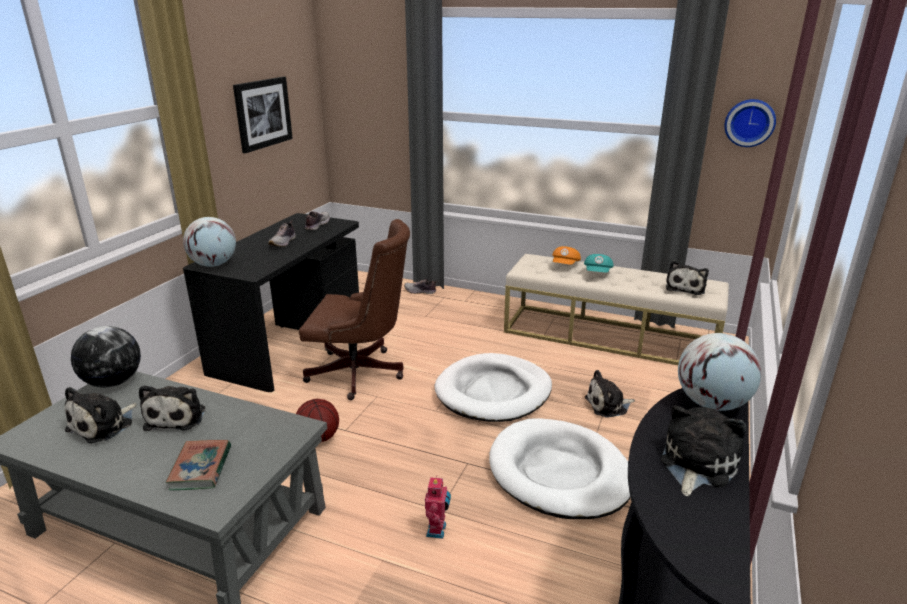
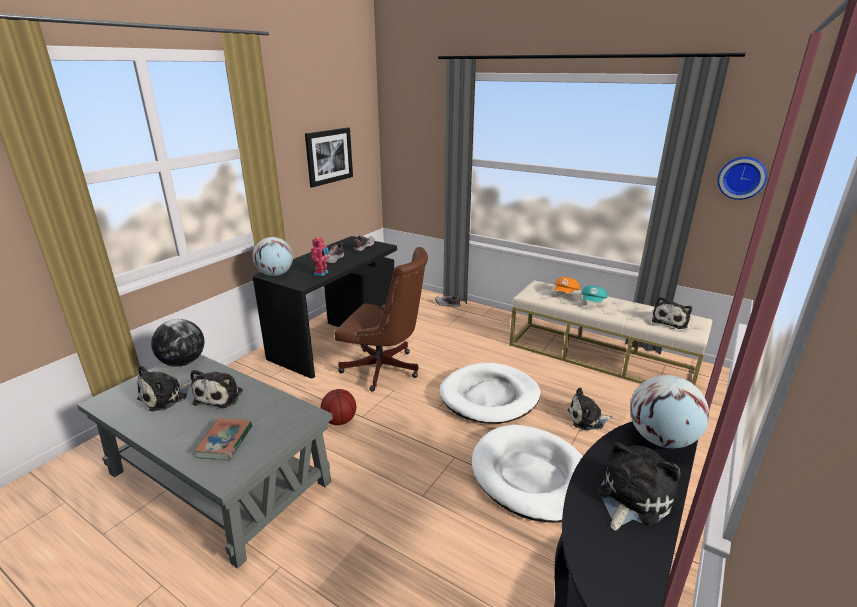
camera: 10 degrees right, 0 degrees up
toy robot [425,475,451,539] -> toy robot moved to [311,237,330,276]

